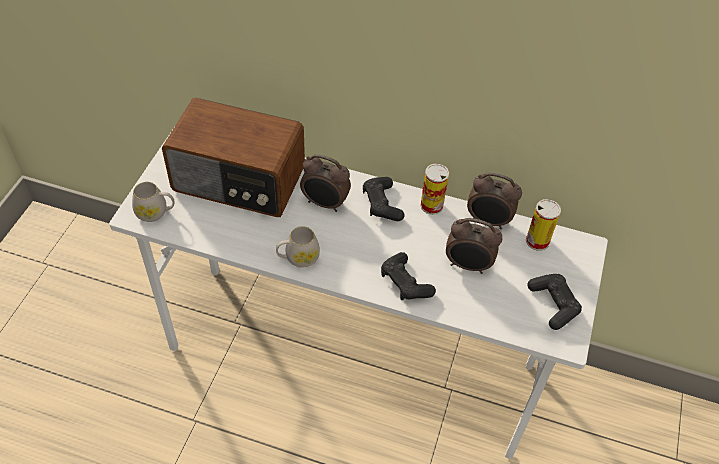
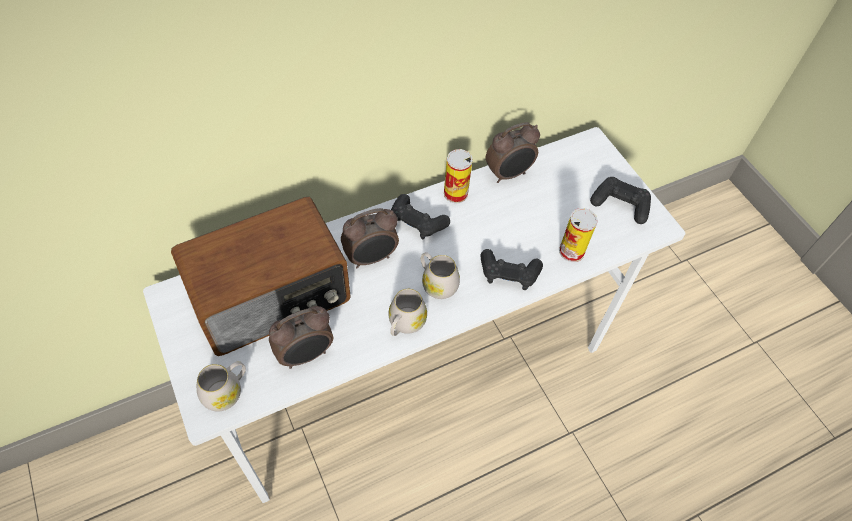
camera: 45 degrees left, 5 degrees up
alarm clock [446,218,503,274] -> alarm clock moved to [269,306,333,369]
can [526,199,561,251] -> can moved to [559,208,598,262]
none -> white mug [421,252,460,299]

